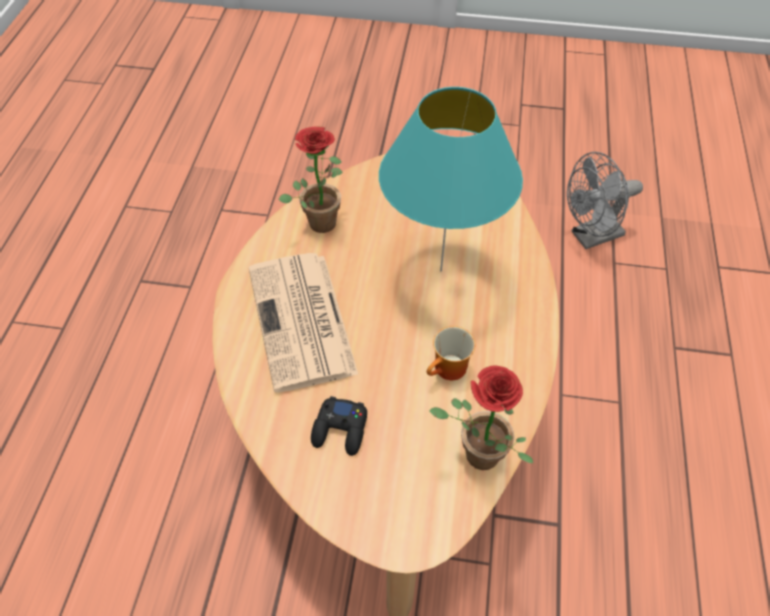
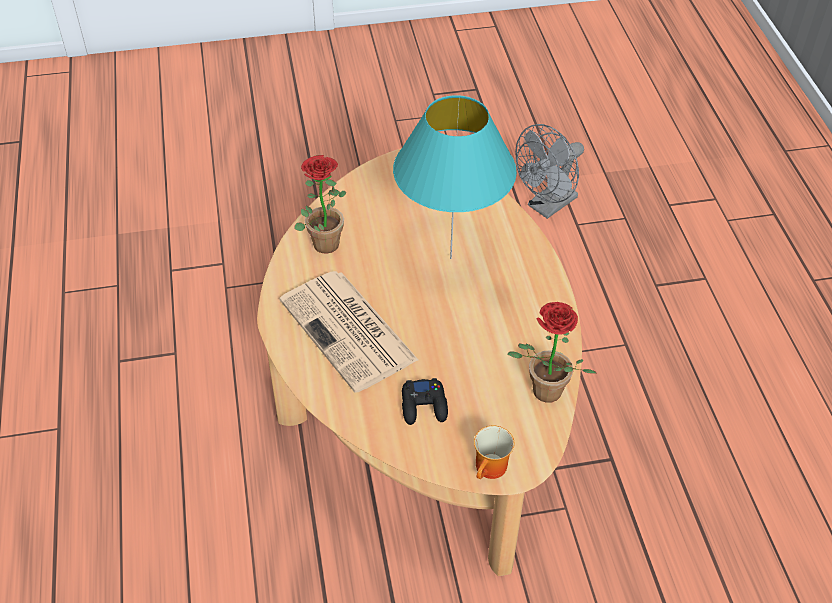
camera: 20 degrees left, 5 degrees down
mug [427,326,475,380] -> mug moved to [474,426,514,479]

